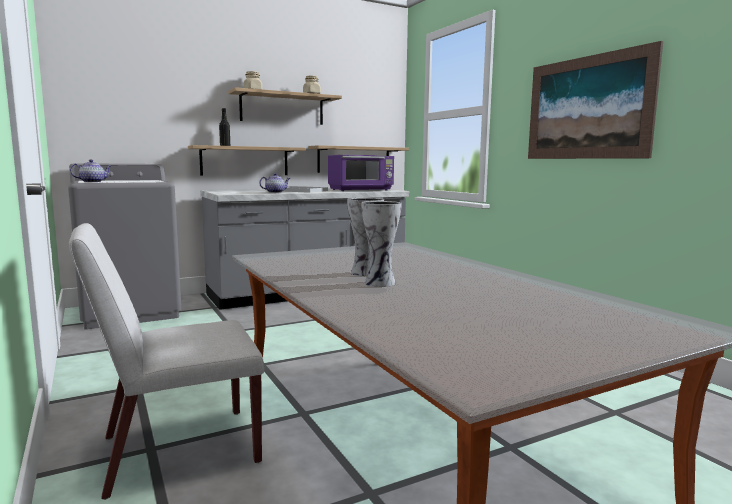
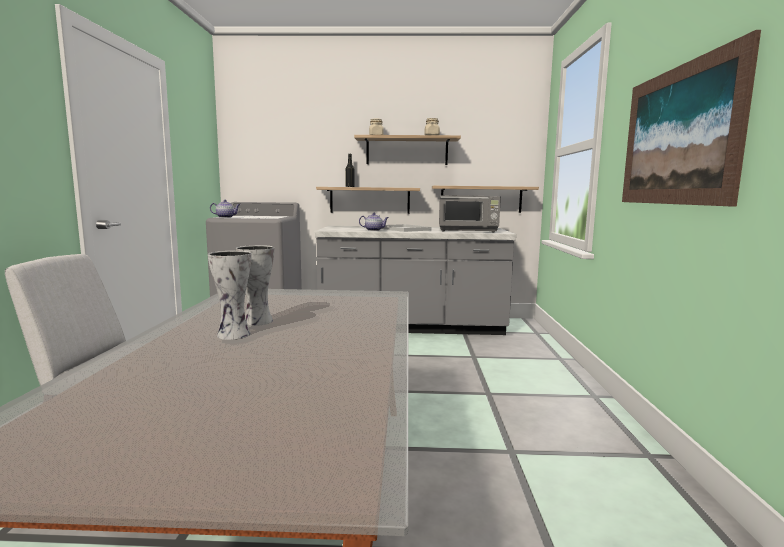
camera: 30 degrees right, 0 degrees up
purple microwave [328,155,394,191] -> grey microwave [439,195,501,232]

